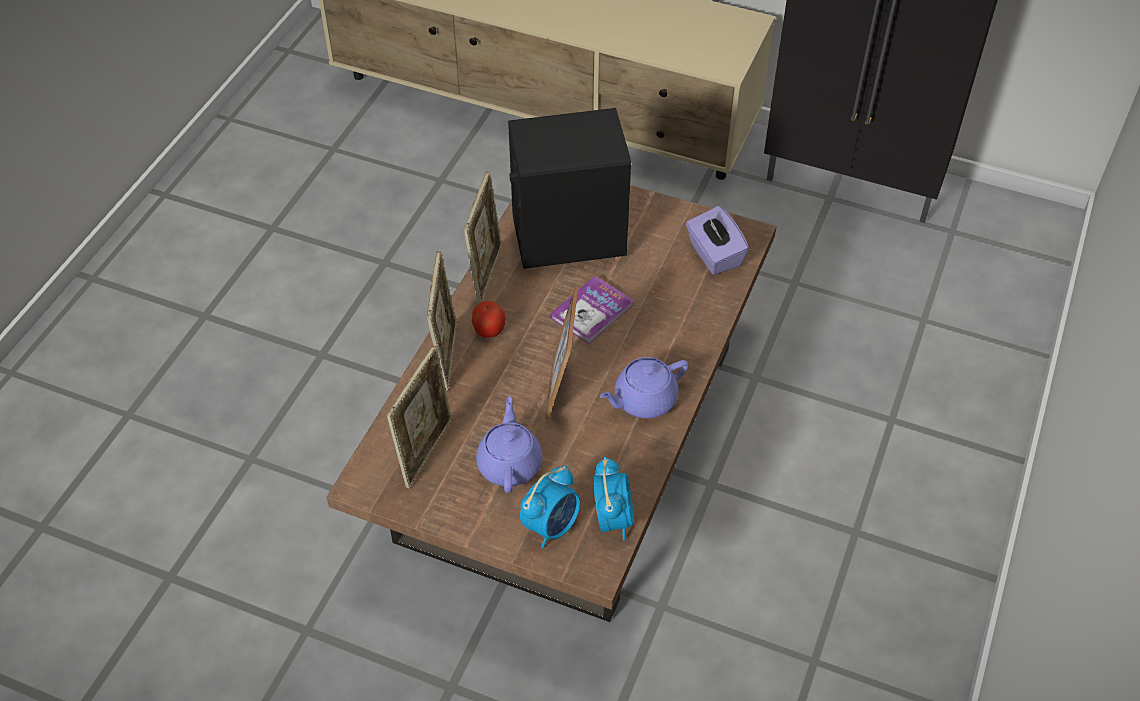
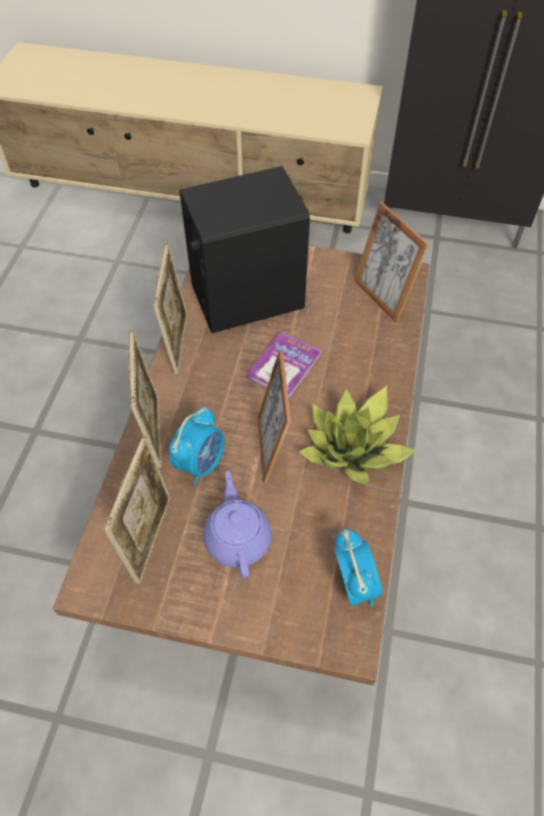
camera: 10 degrees left, 5 degrees up
apple [472,301,506,338] -> none
alarm clock [520,465,581,548] -> alarm clock moved to [169,406,225,485]
purple teapot [600,357,689,418] -> potted plant [299,386,417,484]
purple tissue box [686,206,749,275] -> picture frame [354,202,429,323]

